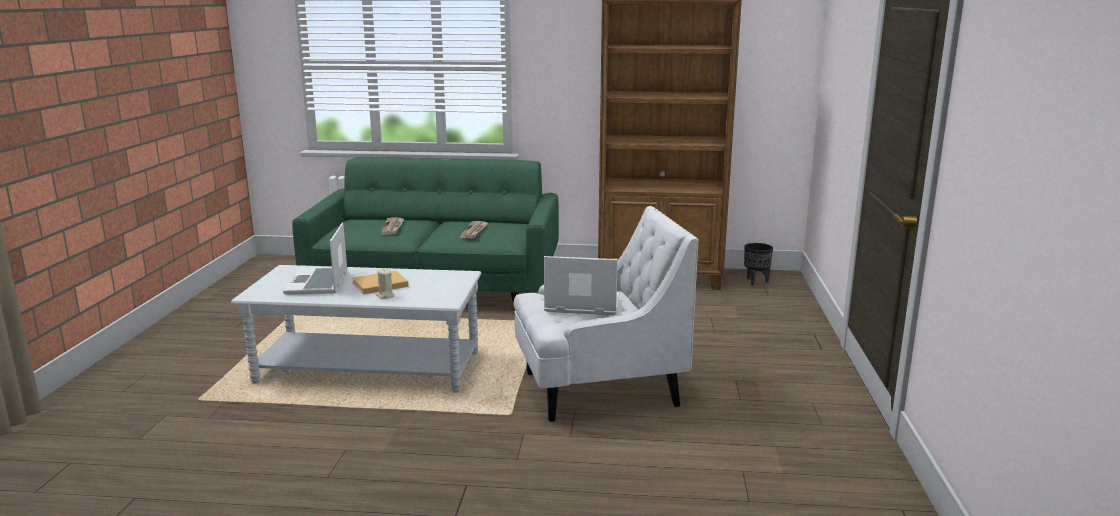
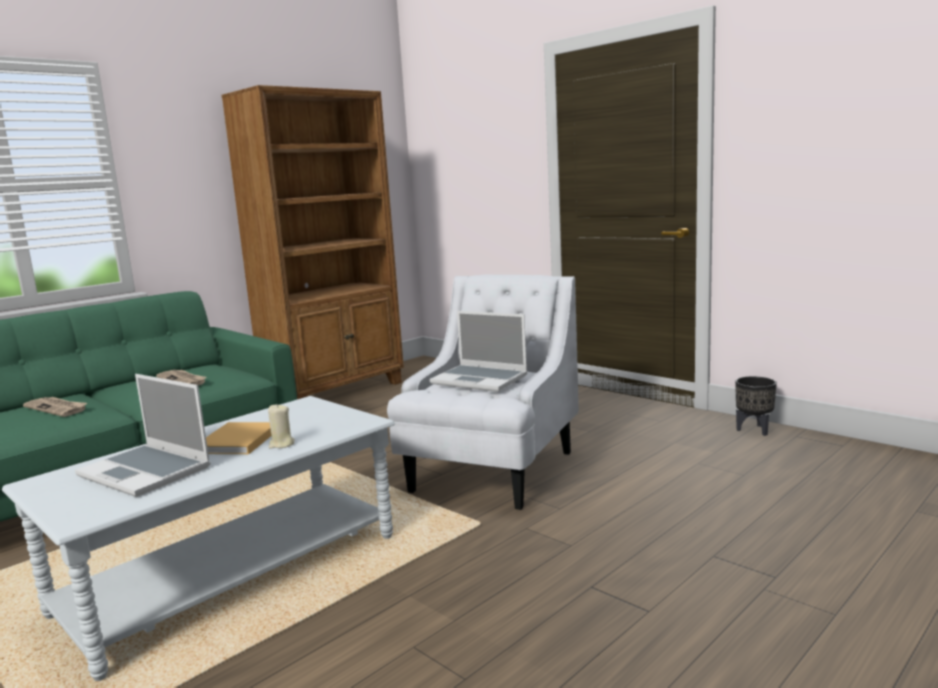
camera: 50 degrees left, 5 degrees down
laptop [544,256,620,315] -> laptop turned 105 degrees counterclockwise [430,311,528,392]
black planter [744,243,773,286] -> black planter moved to [735,376,777,436]

